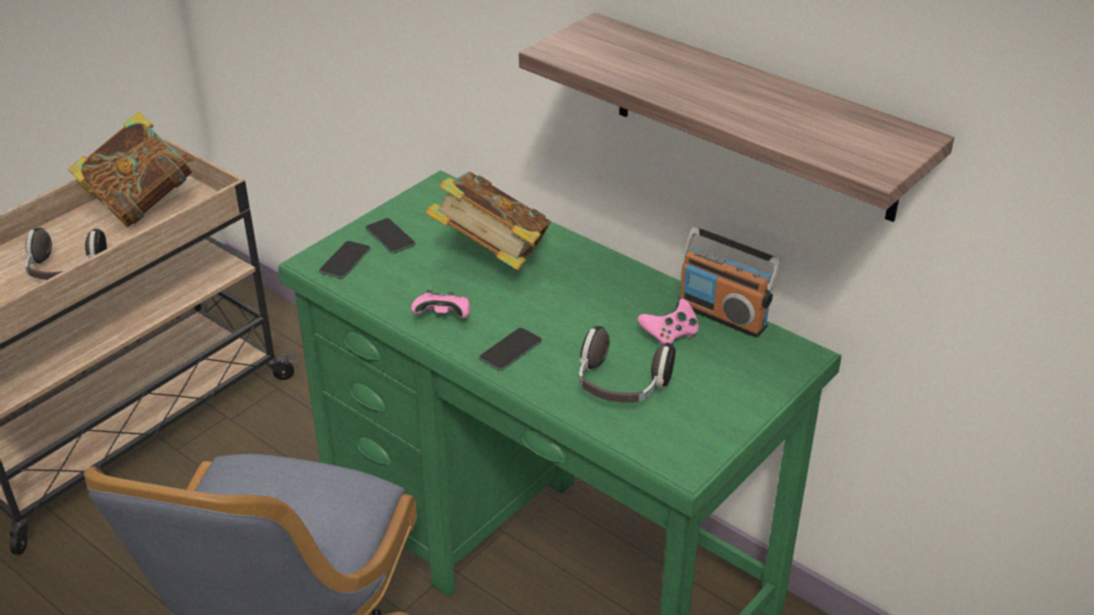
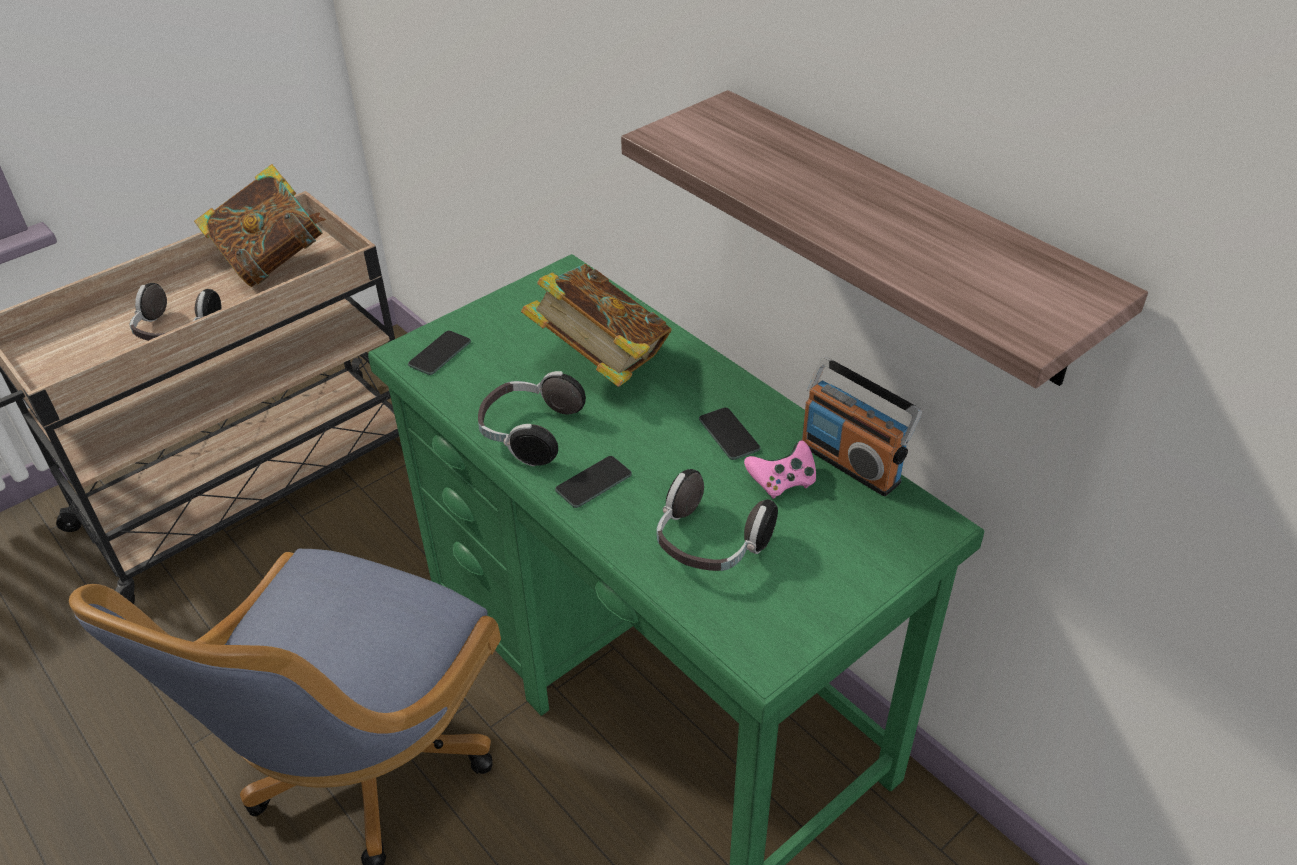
camera: 10 degrees right, 5 degrees up
phone [366,218,416,253] -> phone moved to [699,407,761,460]
pink game controller [411,290,470,318] -> headphones [478,371,586,466]

